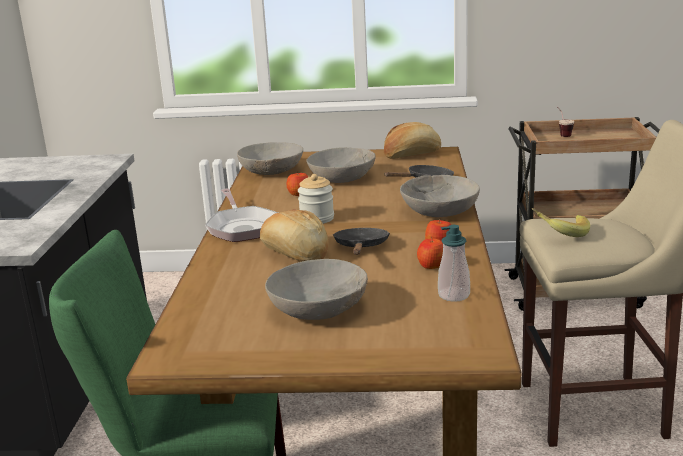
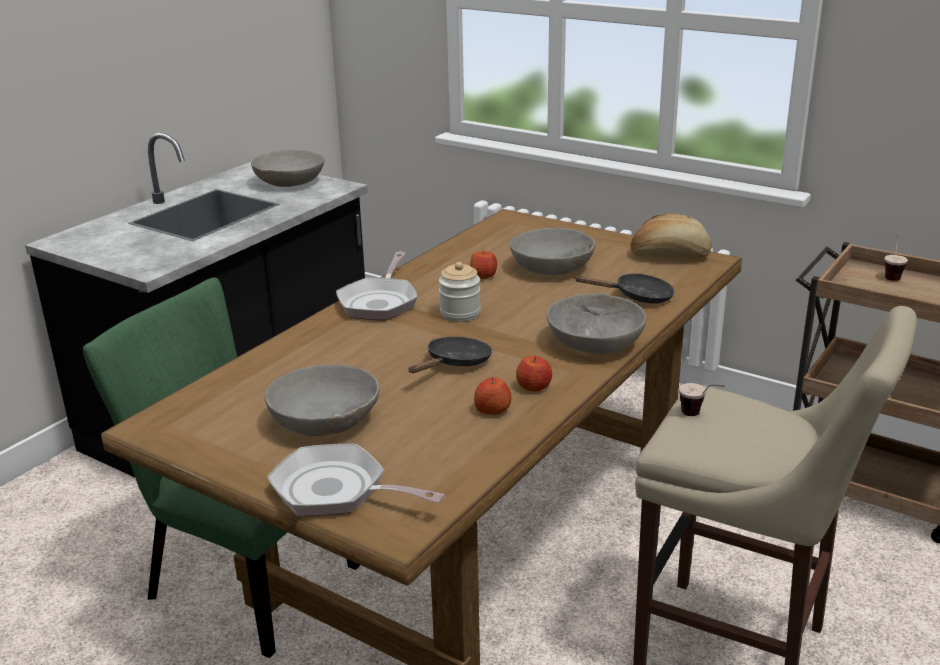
camera: 30 degrees right, 5 degrees up
grey bowl [237,142,303,175] -> grey bowl moved to [251,150,325,187]
bread [260,209,329,262] -> none
soap dispenser [438,225,470,302] -> none
banana [531,208,590,237] -> cup [679,383,725,416]
none -> frying pan [267,444,445,516]

